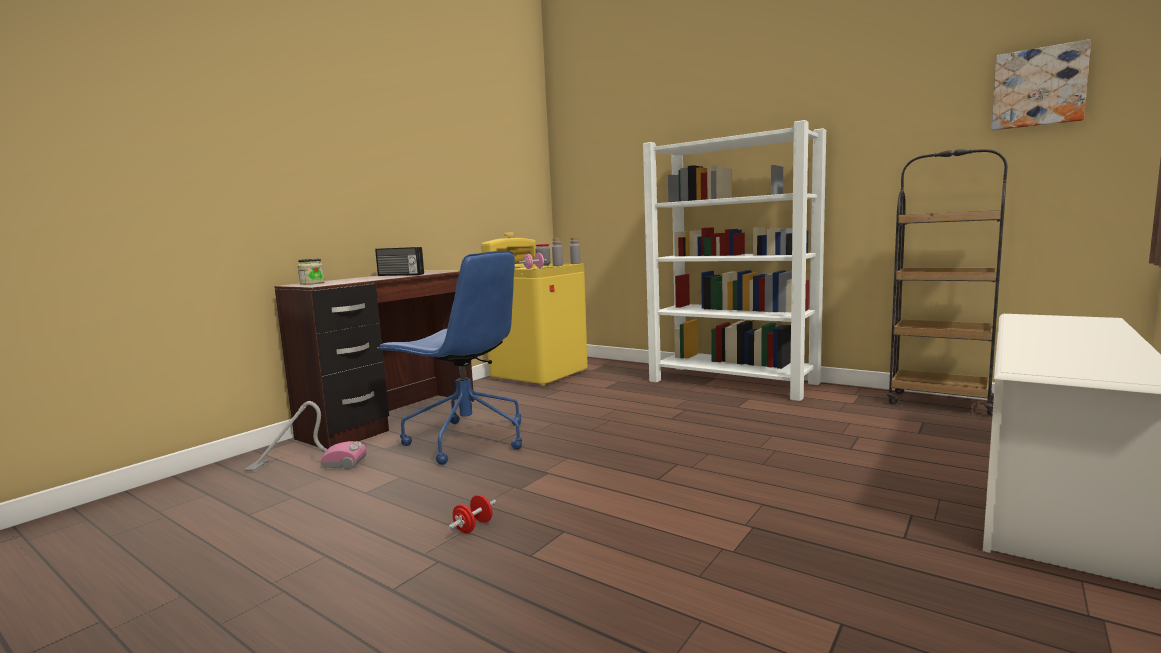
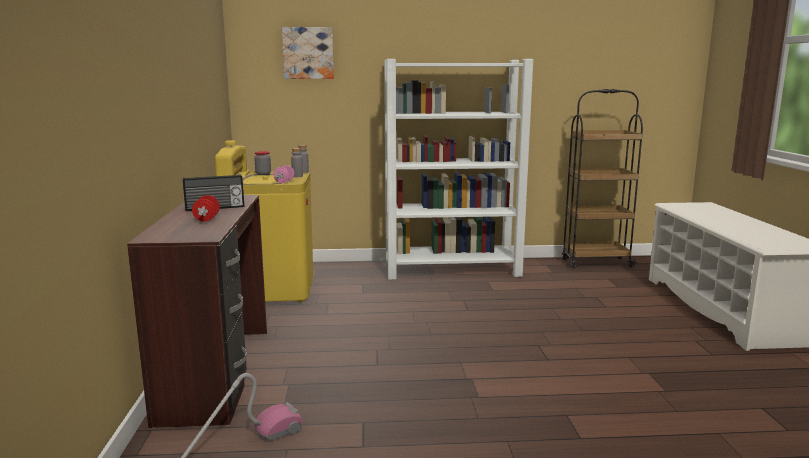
camera: 40 degrees left, 5 degrees up
jar [298,259,325,285] -> none
blue office chair [377,251,522,465] -> none
red dumbbell [448,495,496,533] -> red dumbbell moved to [192,195,220,222]
picture [991,39,1091,131] -> picture moved to [282,27,334,79]

